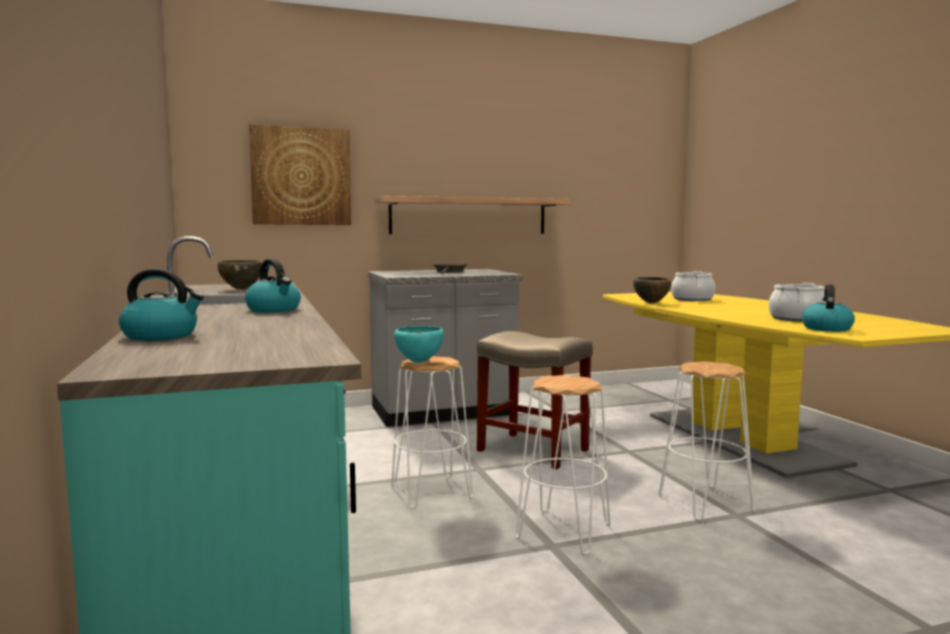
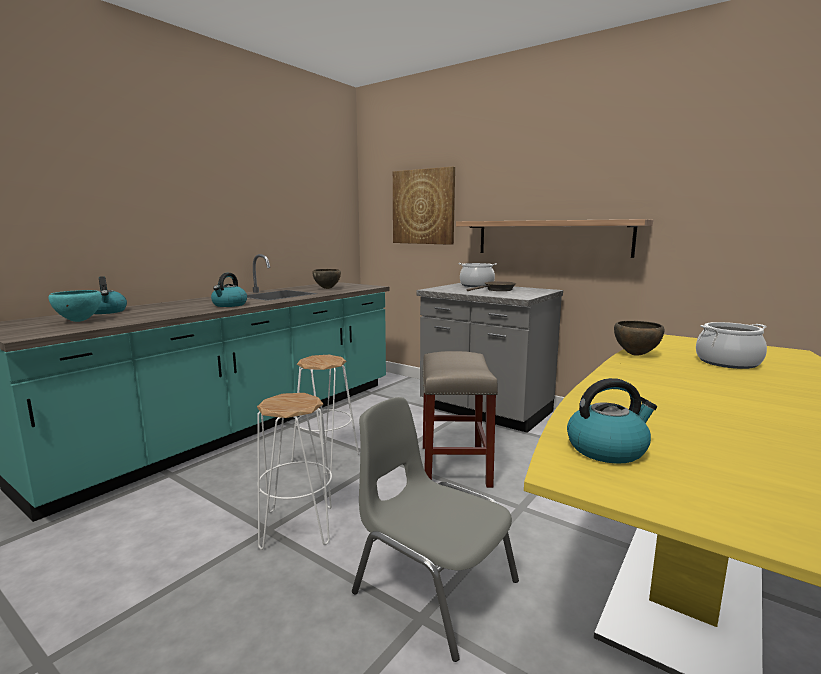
camera: 55 degrees right, 5 degrees up
turquoise bowl [394,326,444,363] -> turquoise bowl moved to [49,290,102,322]
white stool [659,361,754,521] -> grey chair [352,397,519,662]
cooking pot [769,283,824,322] -> cooking pot moved to [458,263,497,287]

